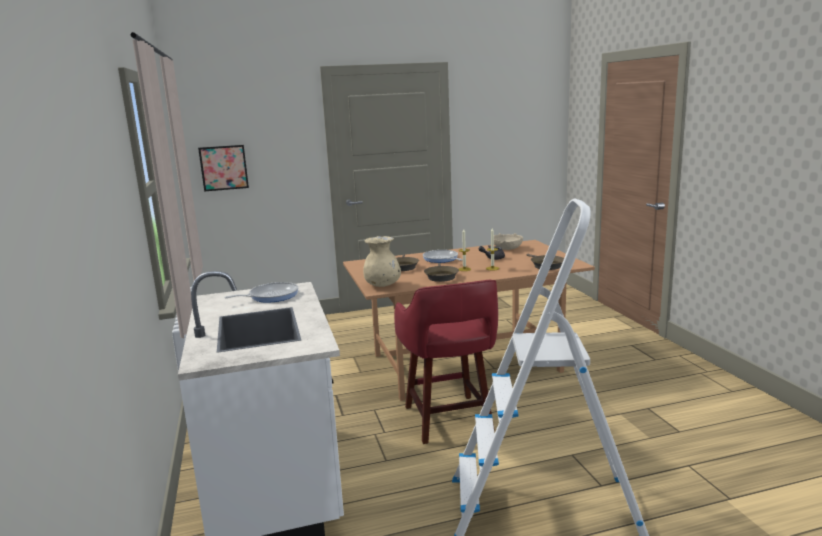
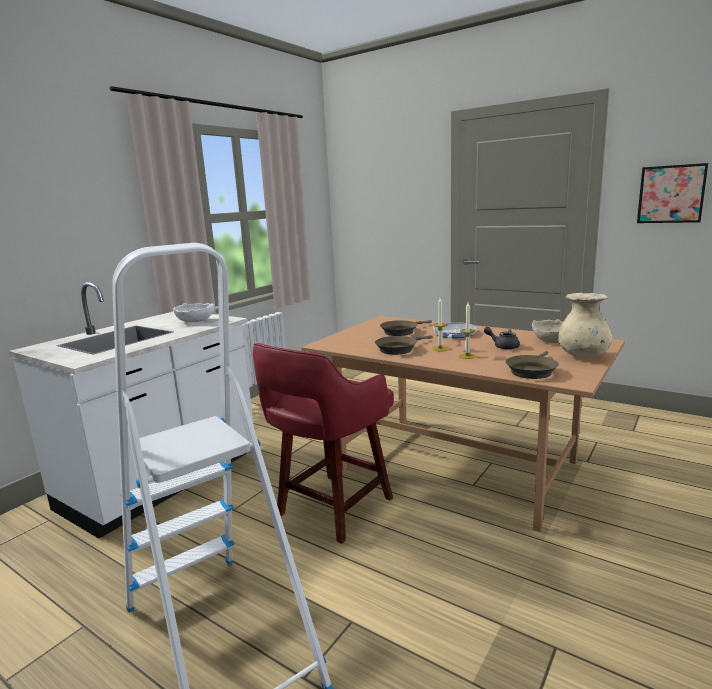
camera: 50 degrees right, 0 degrees up
picture [198,145,249,192] -> picture moved to [637,163,708,223]
frying pan [225,282,298,303] -> white bowl [173,303,215,322]
beige vase [363,236,401,287] -> beige vase moved to [558,293,613,358]

